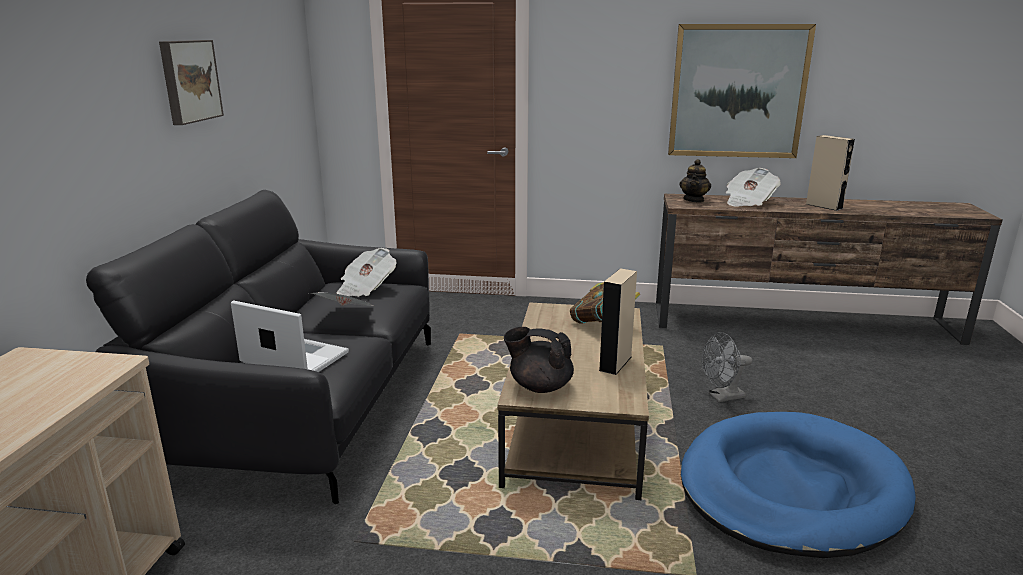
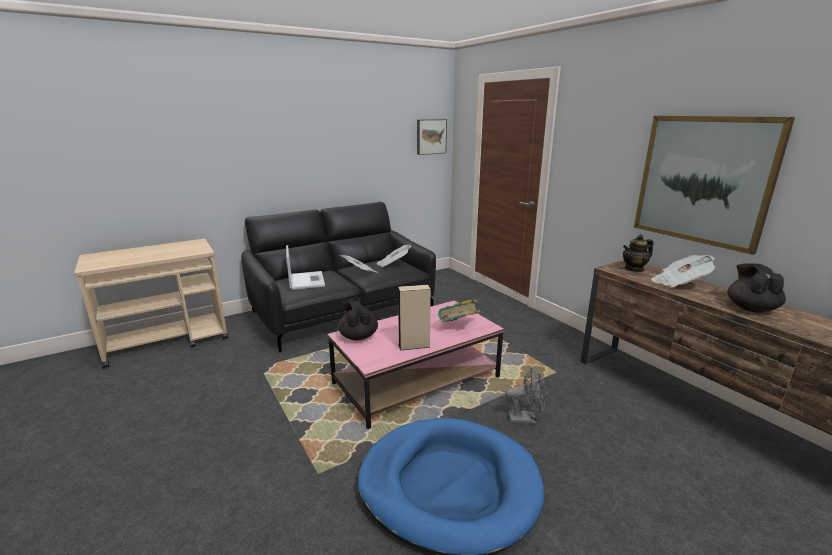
camera: 50 degrees right, 0 degrees up
picture [159,40,224,125] -> picture moved to [417,119,447,155]
brown coffee table [497,302,649,500] -> pink coffee table [327,300,504,429]
grey fan [702,332,752,402] -> grey fan turned 150 degrees clockwise [505,367,548,424]
beige speaker [806,135,855,211] -> black teapot [727,263,786,312]

